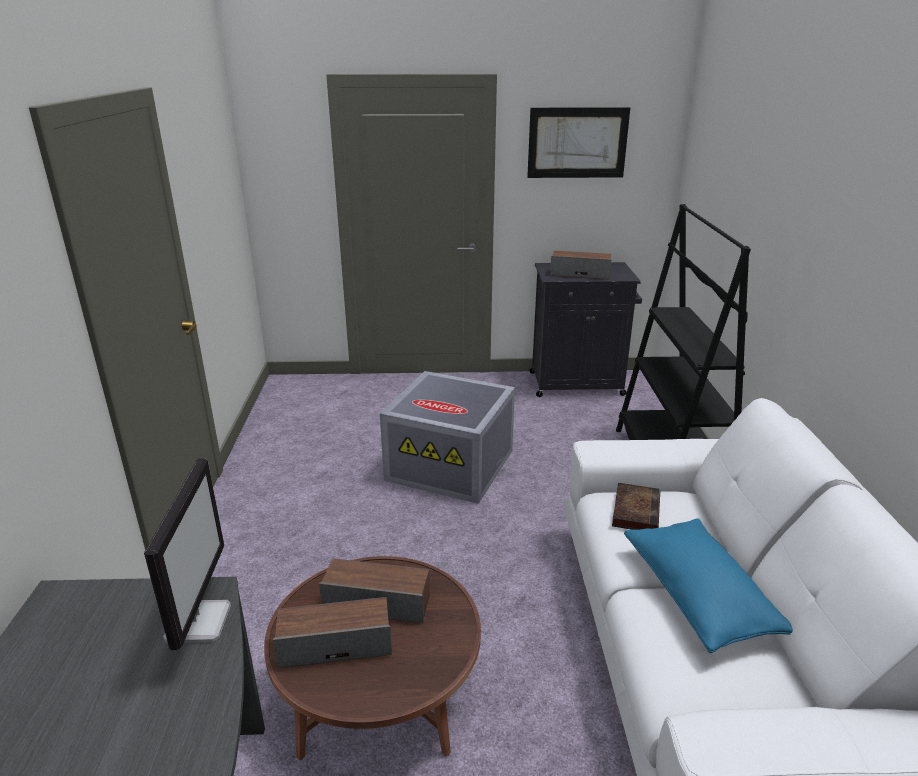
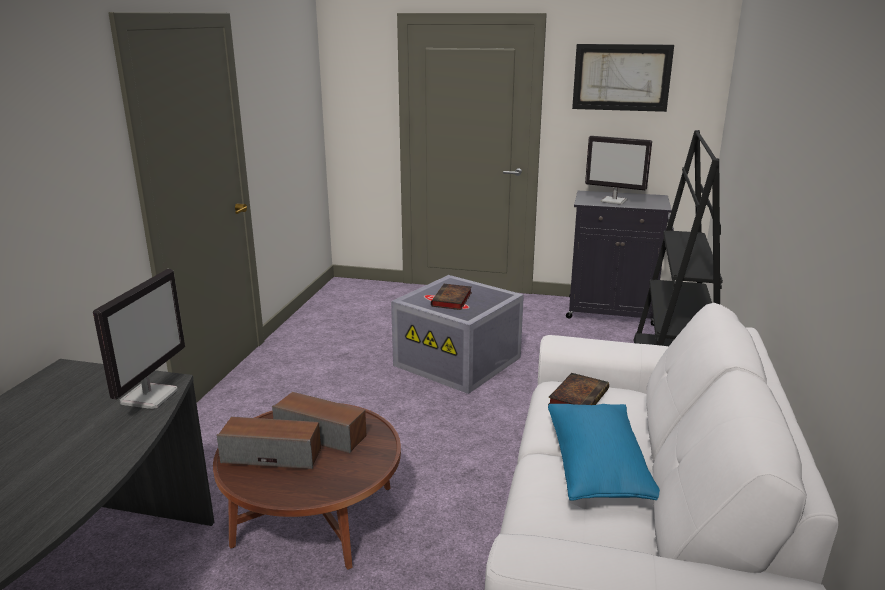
camera: 15 degrees right, 5 degrees down
speaker [550,250,611,279] -> monitor [585,136,652,205]
none -> book [431,284,472,310]

